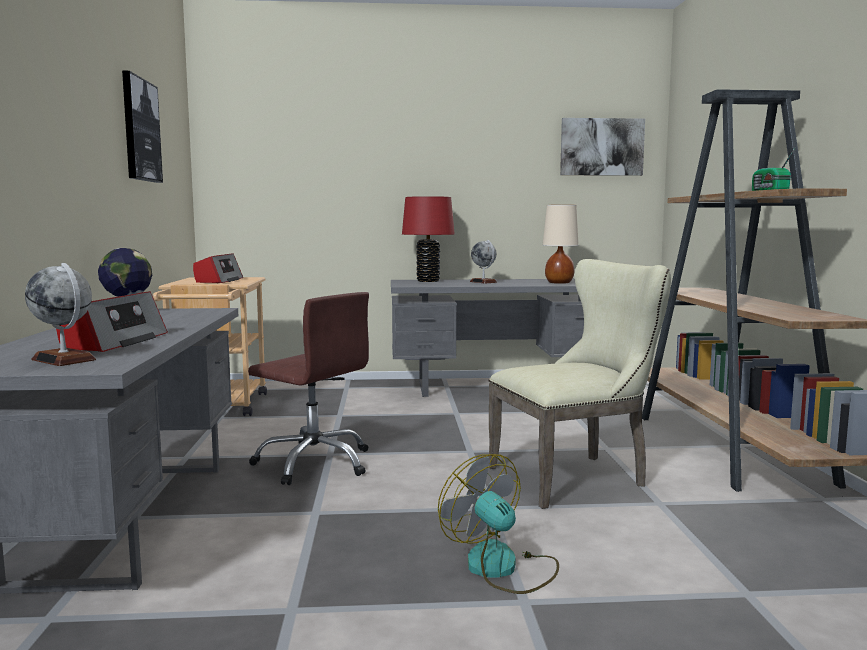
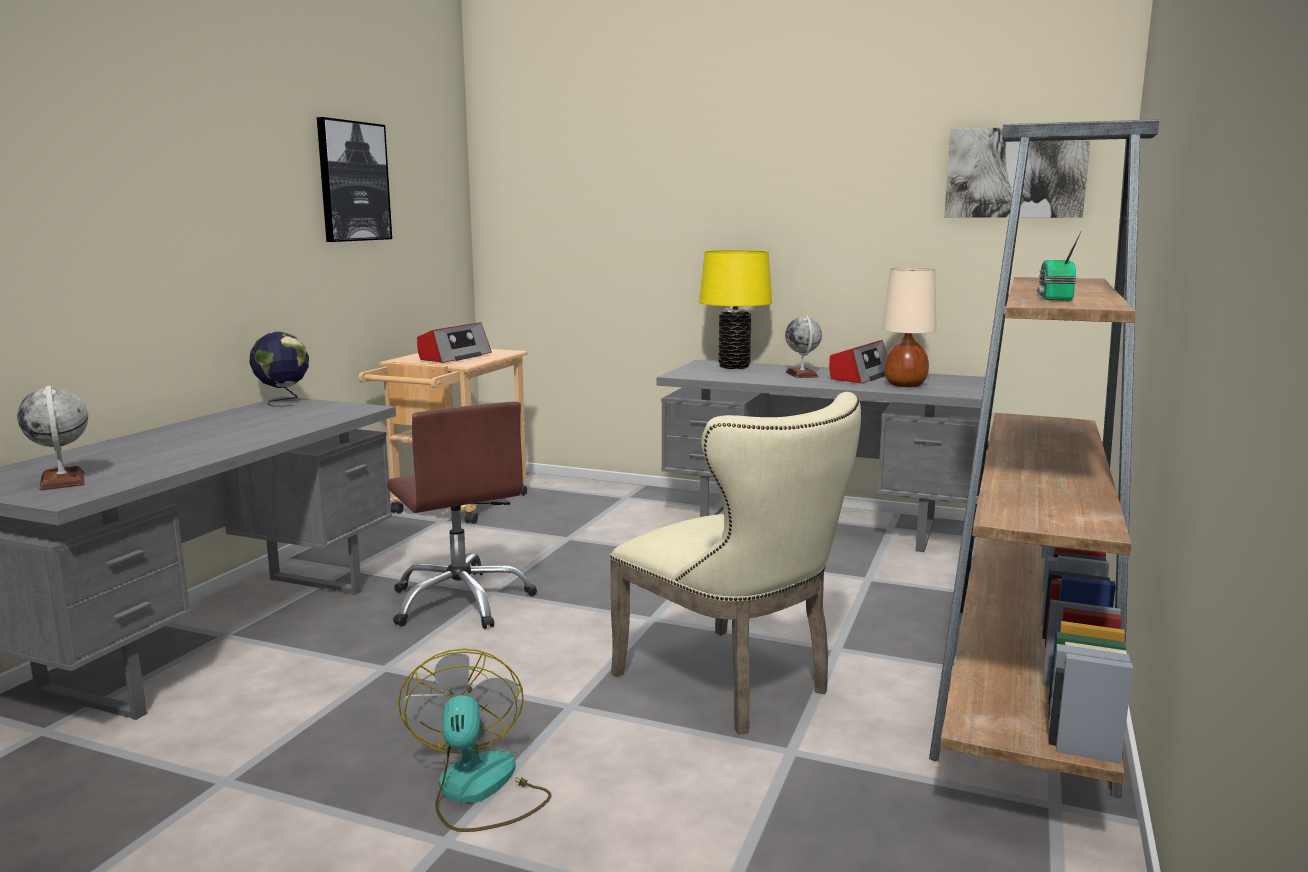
camera: 25 degrees right, 5 degrees up
radio [56,291,168,352] -> radio moved to [829,340,887,384]
red table lamp [402,196,455,282] -> yellow table lamp [699,250,772,369]
beige chair [488,259,671,509] -> beige chair turned 45 degrees clockwise [610,392,861,734]

